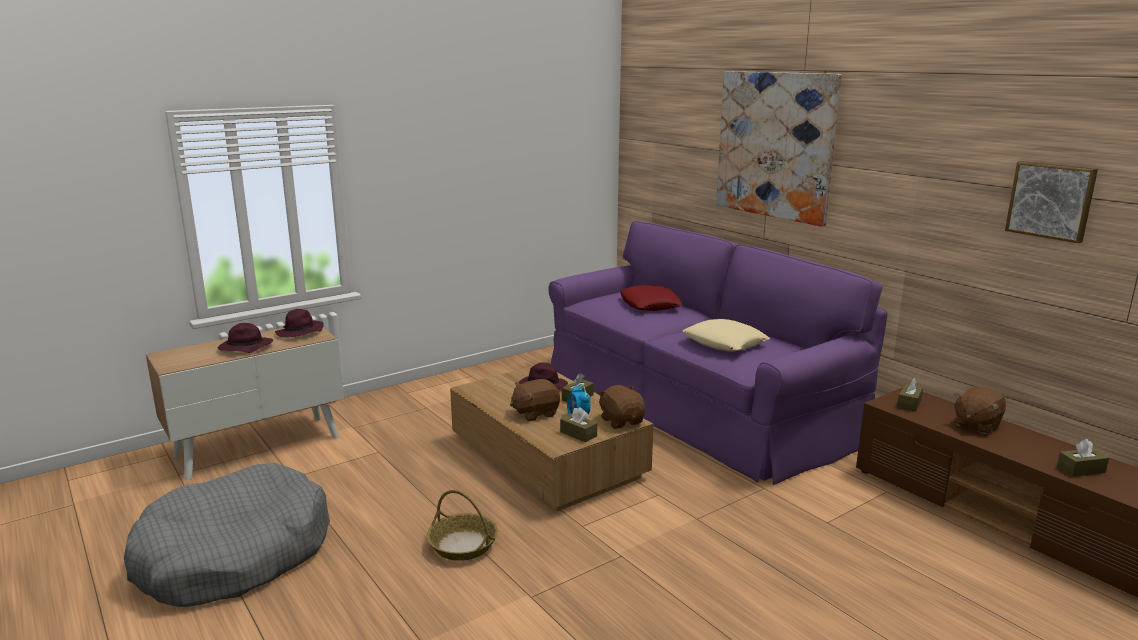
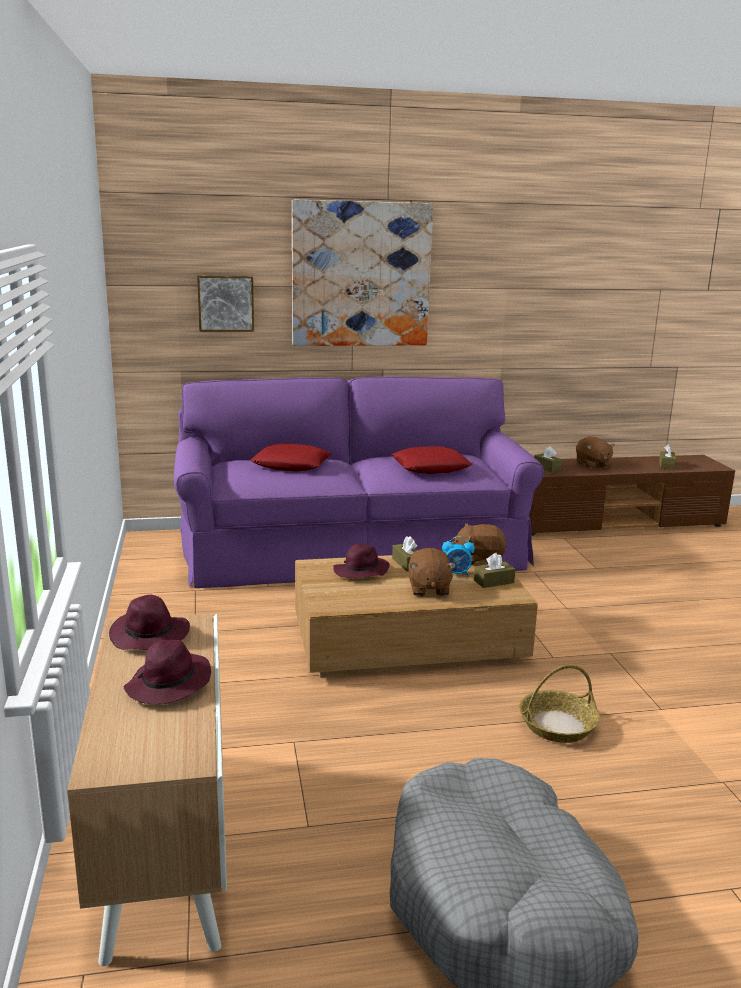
camera: 65 degrees left, 0 degrees up
beige pillow [682,319,770,351] -> red pillow [391,446,472,474]
picture [1005,161,1098,243] -> picture moved to [197,275,254,332]

